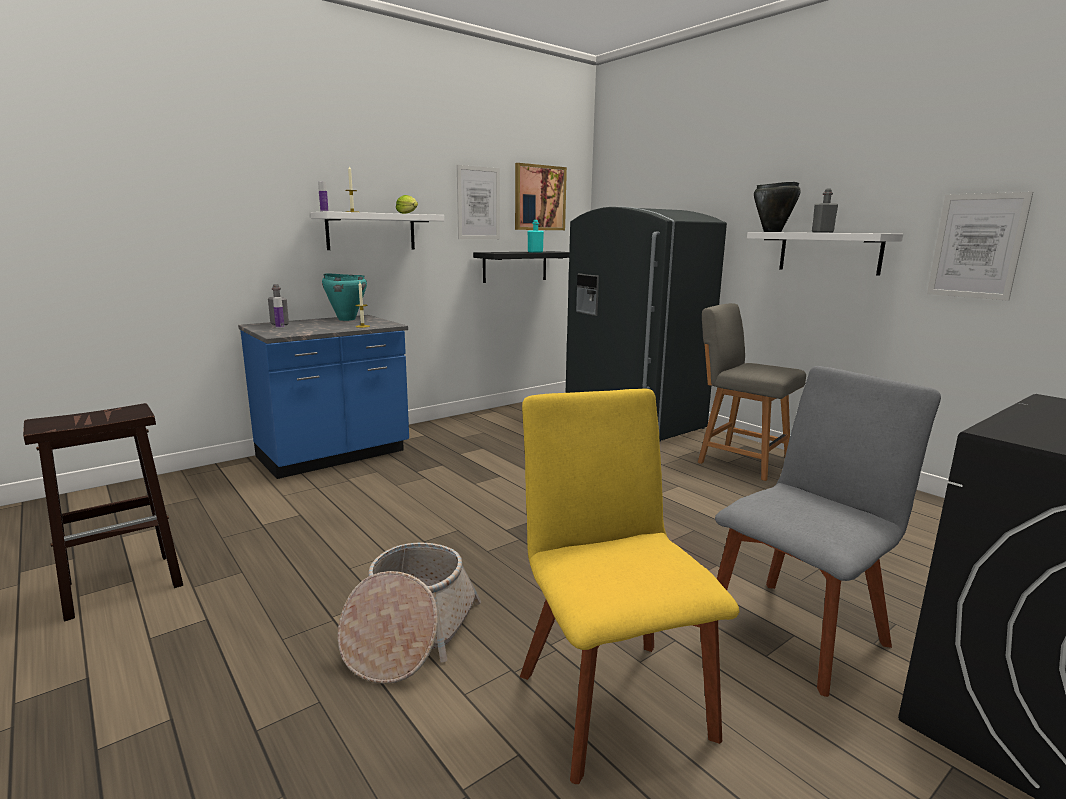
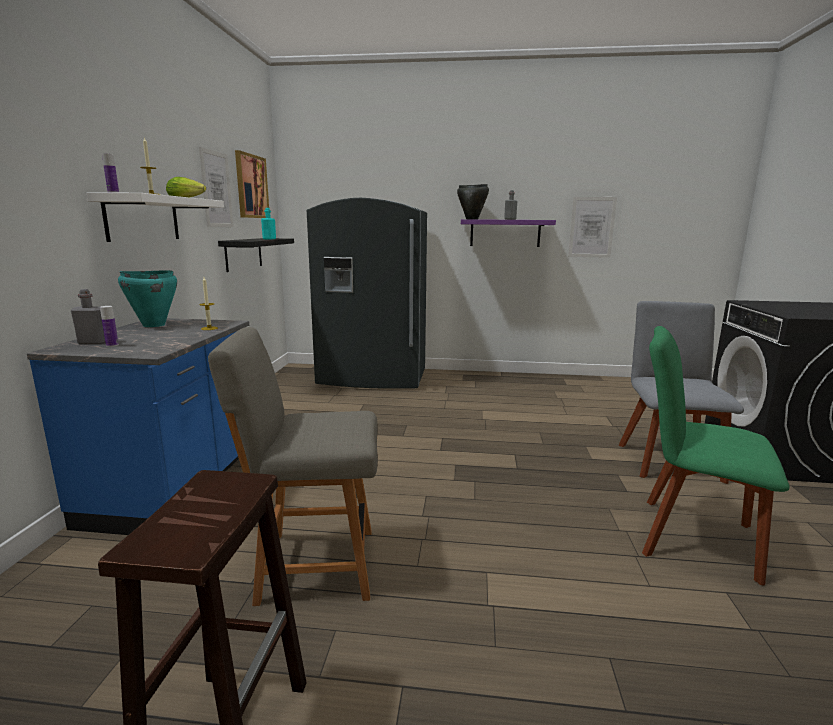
camera: 45 degrees left, 0 degrees up
basket [338,543,481,684] -> none
yellow chair [520,389,739,784] -> green chair [642,326,789,585]
grey chair [698,303,806,481] -> grey chair moved to [208,327,378,606]
white shelf [747,232,903,276] -> purple shelf [461,219,556,247]

